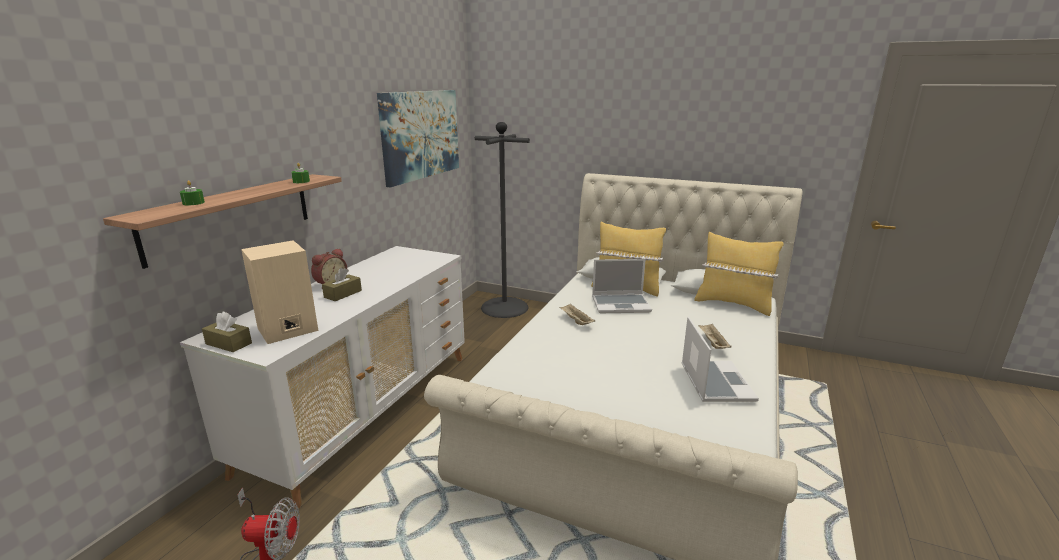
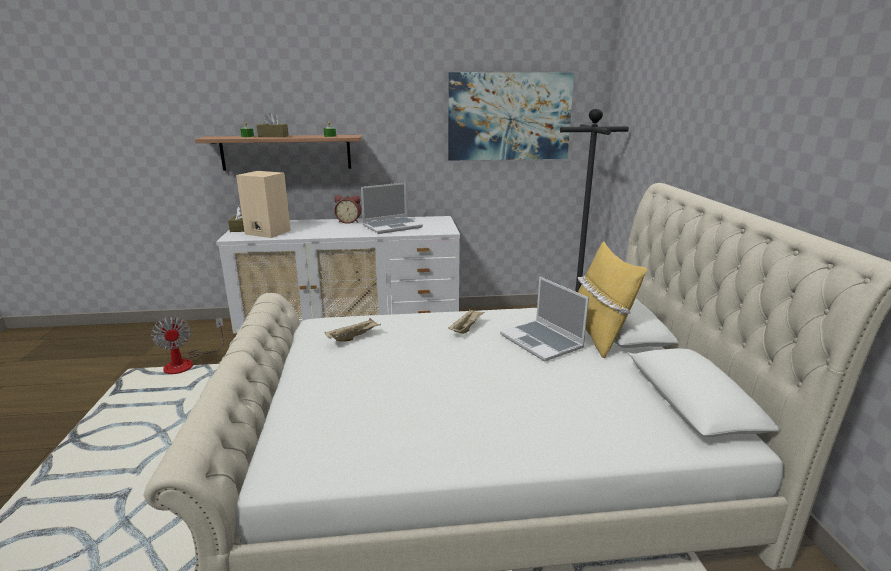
camera: 60 degrees right, 0 degrees up
brown tissue box [322,268,362,301] -> brown tissue box moved to [257,113,289,137]
laptop [682,317,759,402] -> laptop moved to [361,182,423,234]
yellow pillow [694,232,784,316] -> none
beige tray [699,323,731,349] -> beige tray moved to [325,318,381,342]

